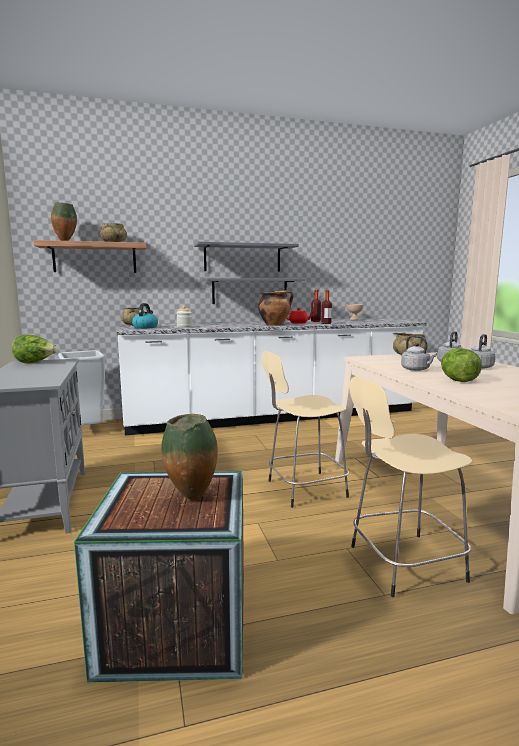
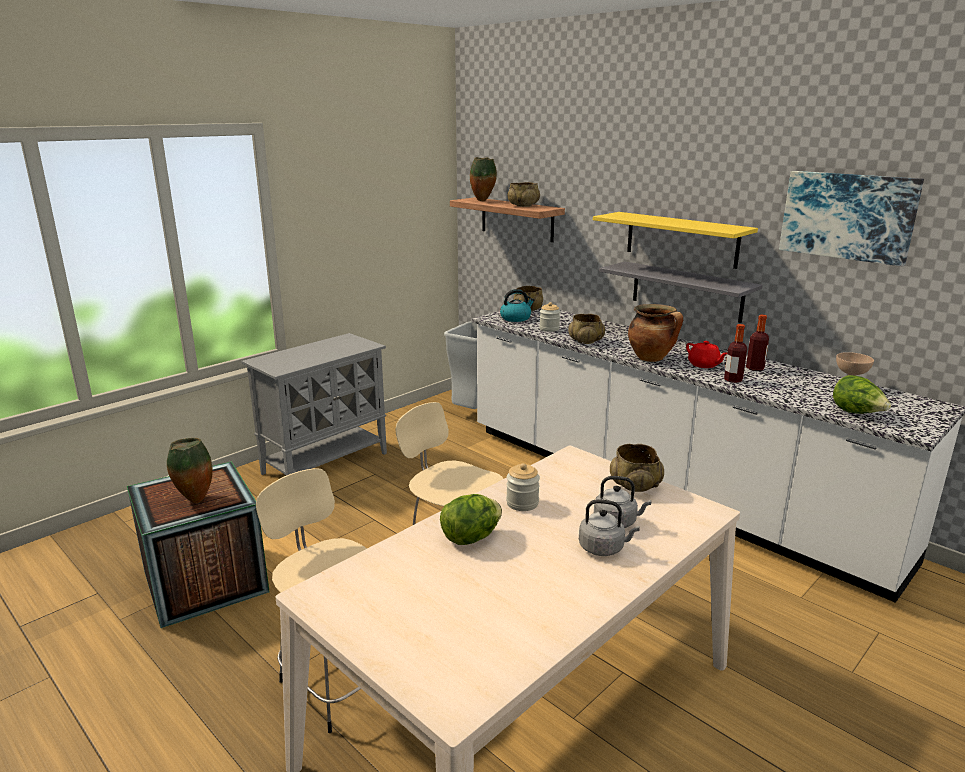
camera: 60 degrees right, 10 degrees up
lettuce [12,335,58,363] -> lettuce moved to [833,375,891,414]
grey shelf [194,242,299,272] -> yellow shelf [593,212,758,269]
grey kettle [401,335,437,371] -> jar [506,463,540,511]
none -> beige bowl [568,314,605,344]
none -> picture [779,171,924,266]

